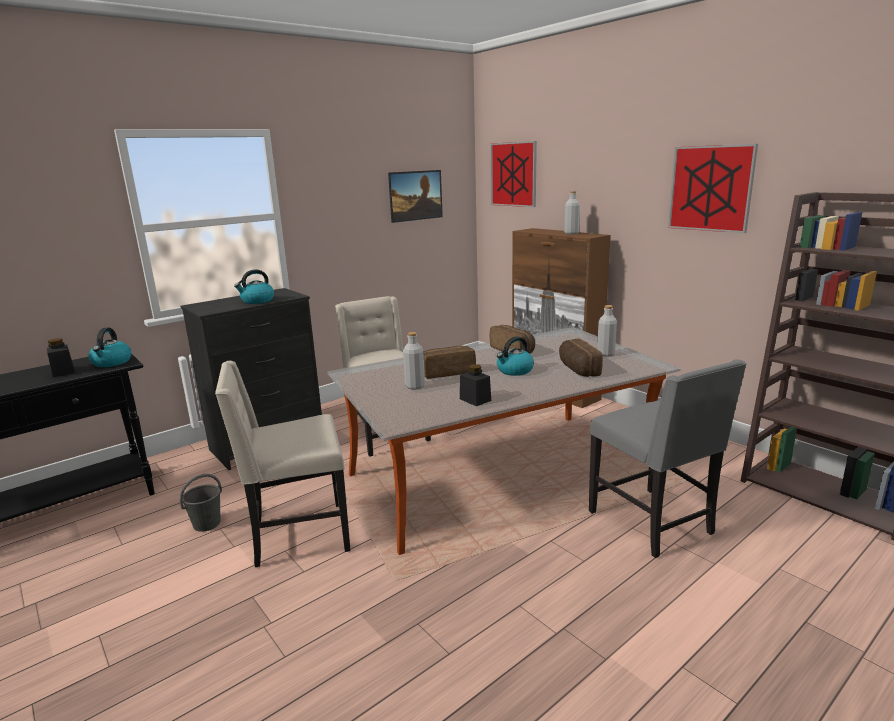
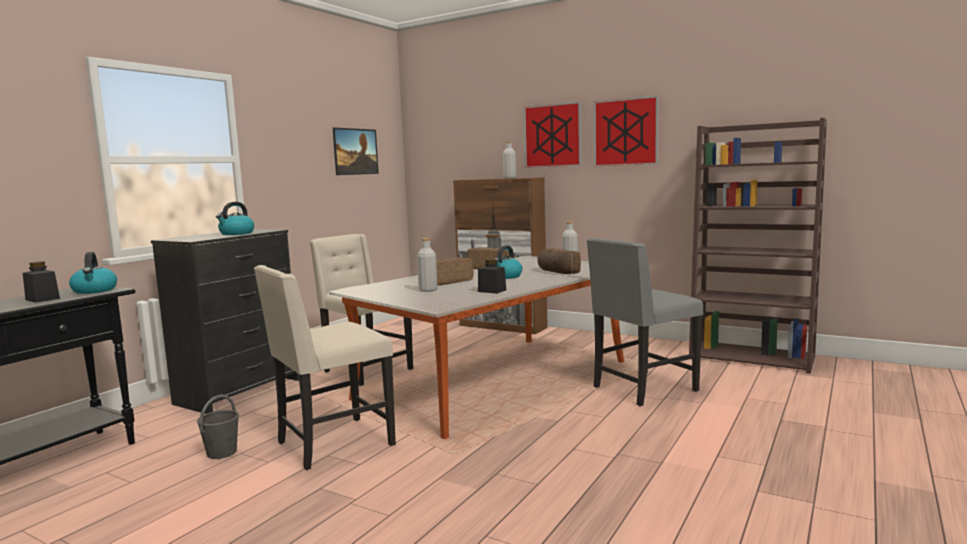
camera: 20 degrees left, 10 degrees down
picture [490,141,537,207] -> picture moved to [523,102,582,168]
grey chair [589,359,747,558] -> grey chair turned 105 degrees clockwise [587,238,703,406]

